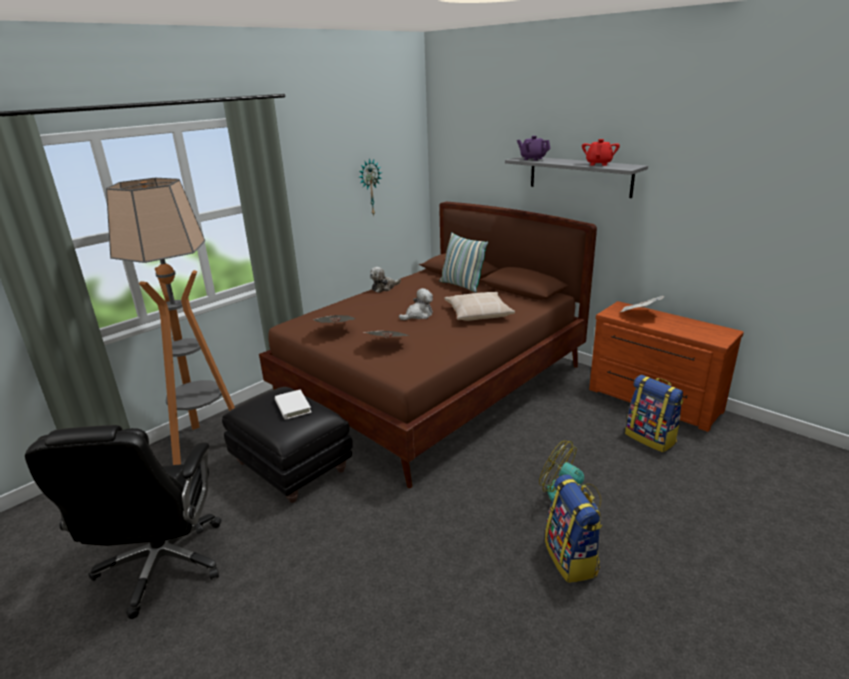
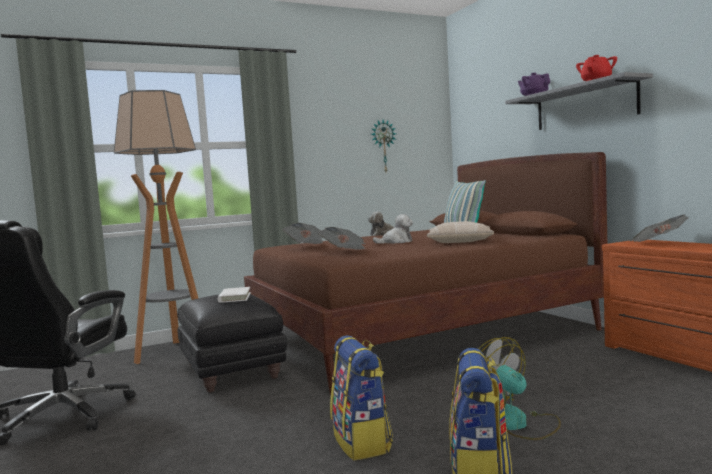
camera: 20 degrees right, 20 degrees down
backpack [625,375,683,452] -> backpack moved to [330,335,393,461]

